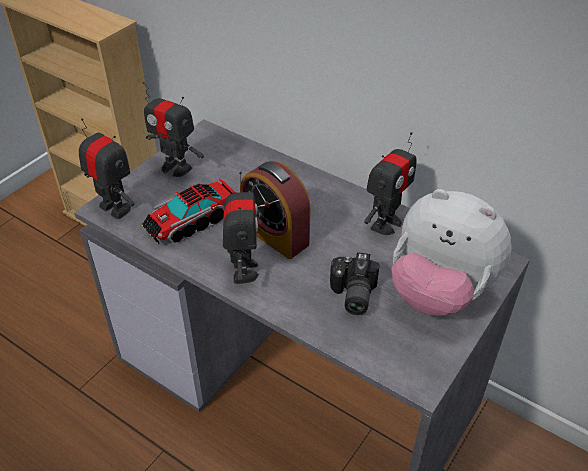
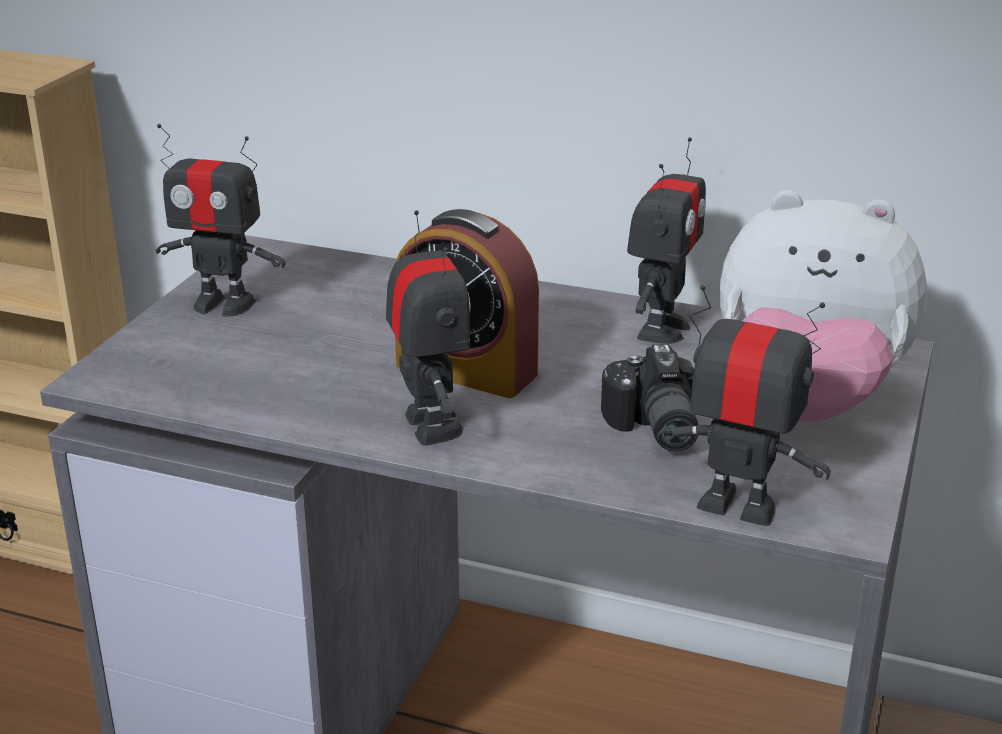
camera: 15 degrees left, 15 degrees down
toy robot [79,118,135,219] -> toy robot moved to [657,285,831,526]
toy truck [142,179,236,244] -> none

